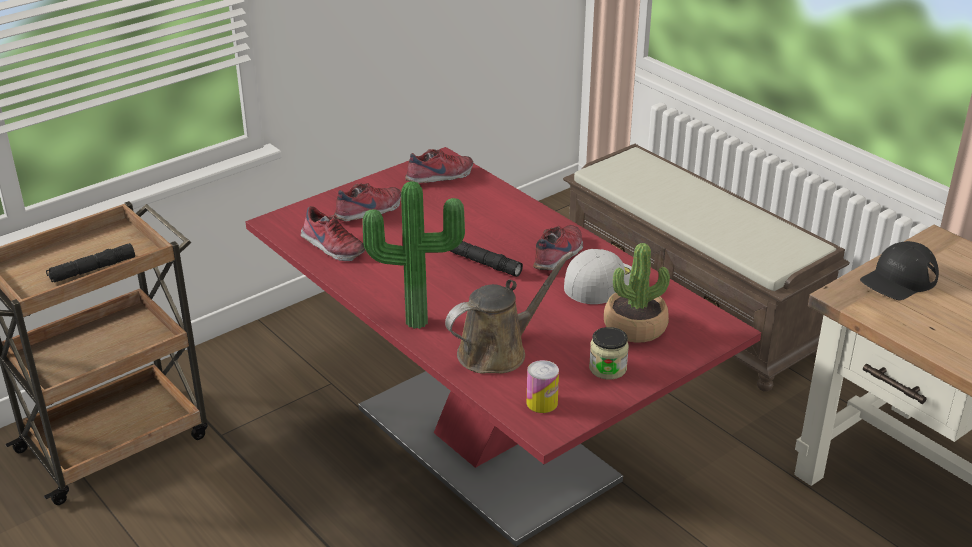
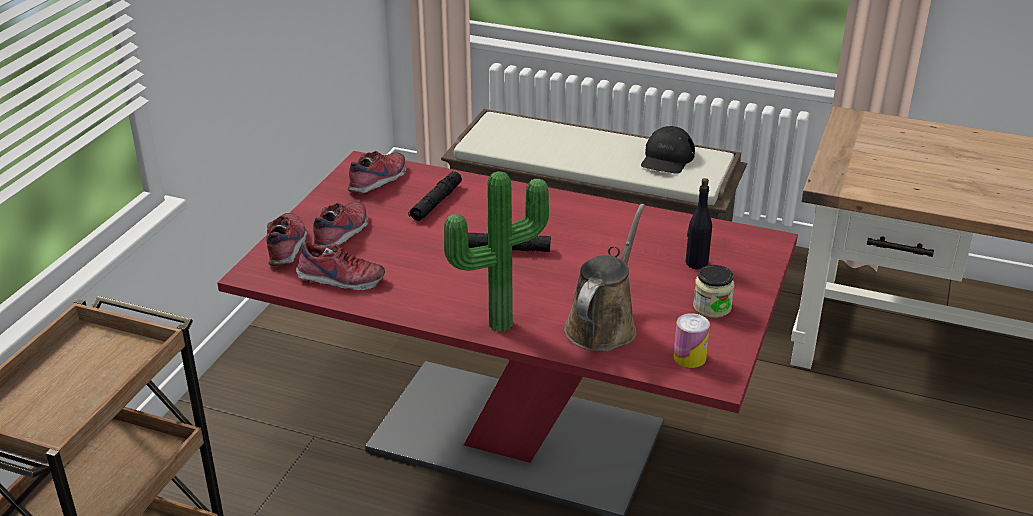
camera: 30 degrees left, 0 degrees up
black flashlight [46,243,135,283] -> black flashlight moved to [408,171,462,221]
shoe [533,225,583,270] -> shoe moved to [266,213,308,266]
white cap [564,249,632,304] -> none
potted plant [604,243,670,343] -> black bottle [686,178,712,269]
black cap [860,241,939,300] -> black cap moved to [641,126,695,174]

